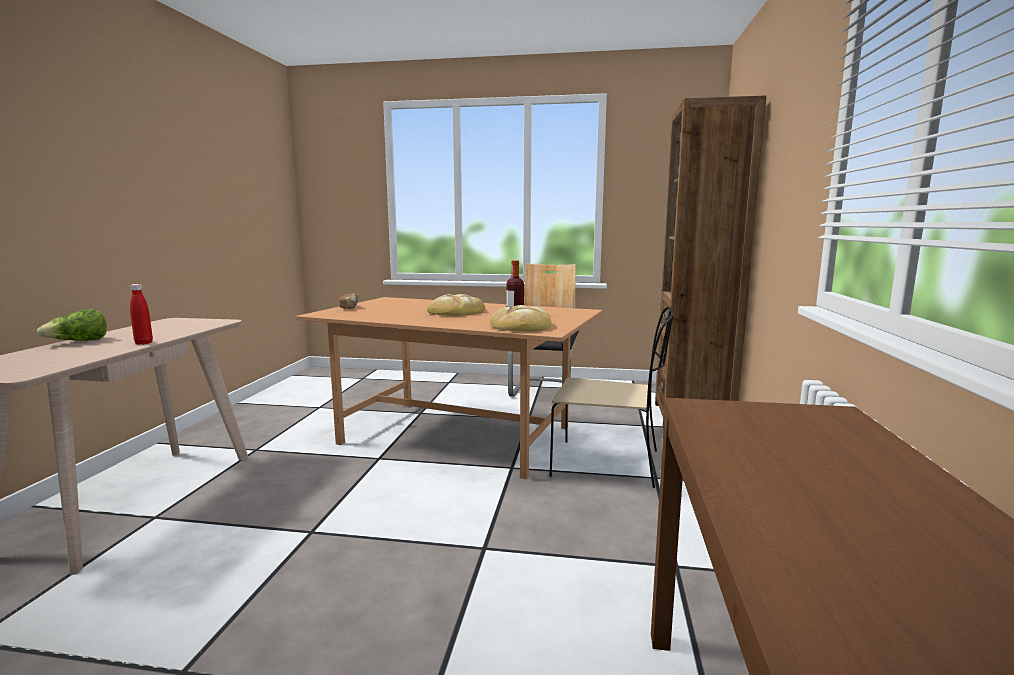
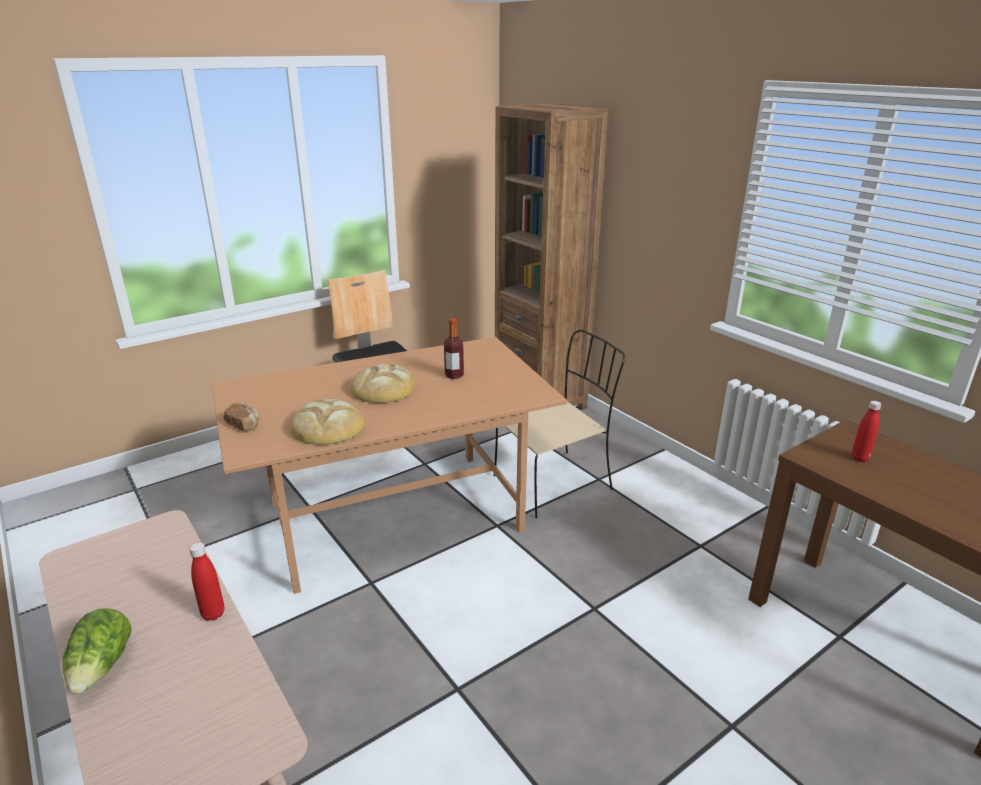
camera: 45 degrees left, 15 degrees up
bread [490,305,552,331] -> bread moved to [290,399,365,445]
none -> red bottle [852,401,882,462]

